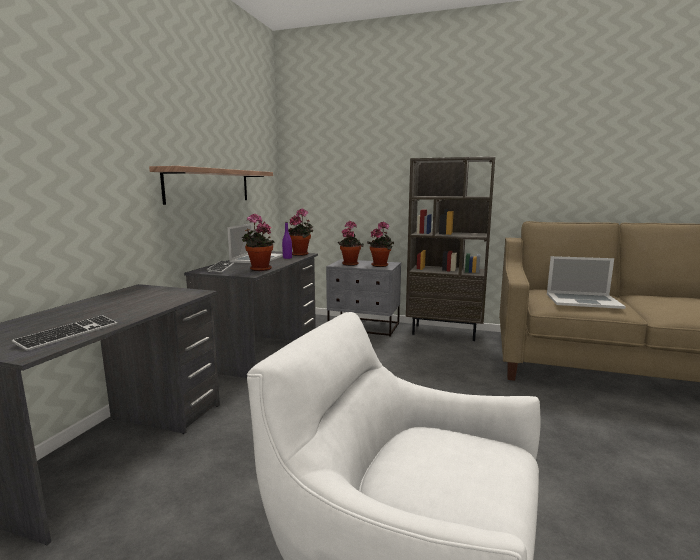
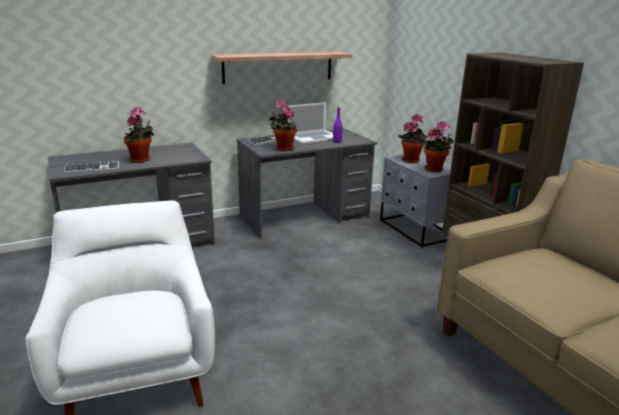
camera: 45 degrees right, 10 degrees up
potted plant [288,209,313,256] -> potted plant moved to [124,107,154,163]
laptop [547,256,626,309] -> none

